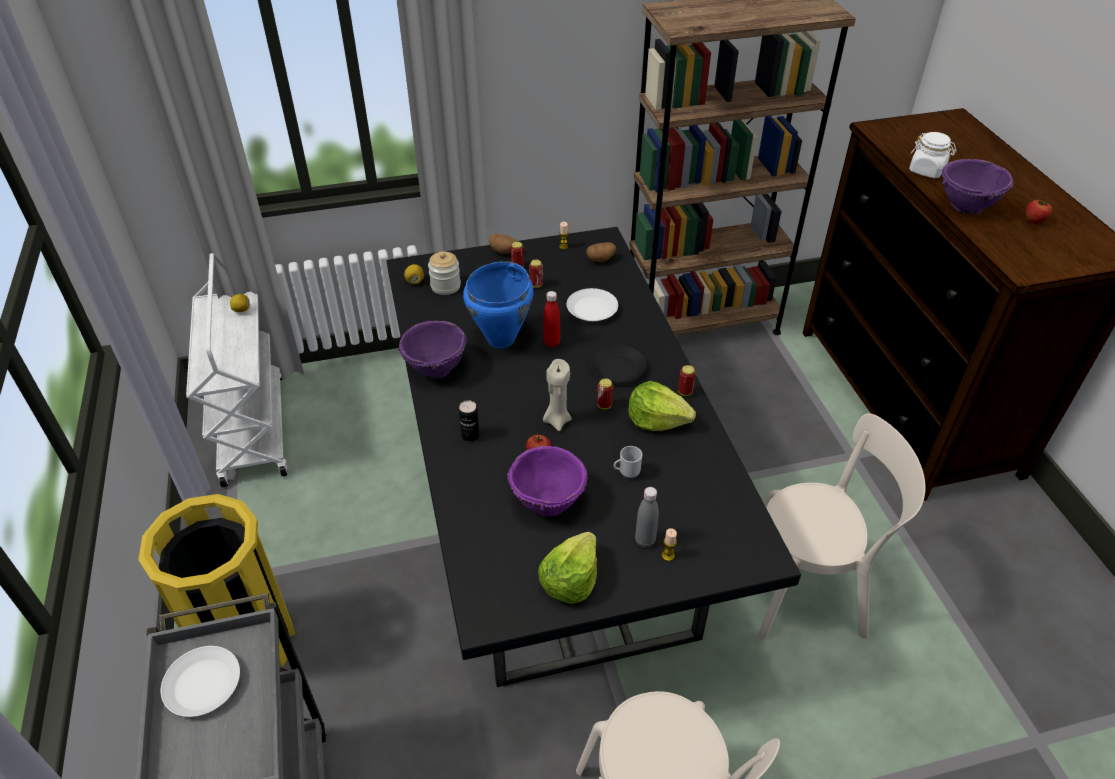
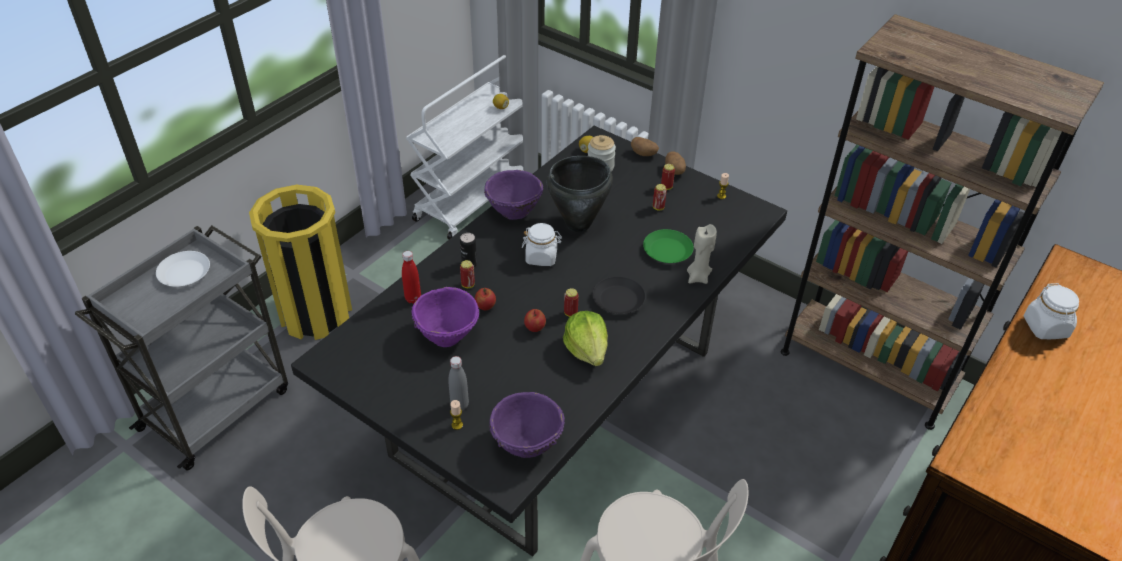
camera: 50 degrees right, 0 degrees up
blue cooking pot [463,261,533,348] -> black cooking pot [547,156,613,232]
lettuce [538,532,597,604] -> none
red bottle [543,291,560,347] -> red bottle moved to [402,251,421,304]
beige candle [543,359,572,431] -> beige candle moved to [687,224,717,284]
white plate [567,288,618,322] -> green plate [643,229,694,263]
potato [586,242,616,262] -> potato moved to [631,137,659,156]
mug [614,446,642,478] -> none
can [678,365,696,396] -> can moved to [460,260,475,288]
purple bowl [941,159,1014,215] -> purple bowl moved to [489,392,565,458]
apple [1026,198,1052,224] -> apple moved to [524,309,546,332]
none -> white jar [522,223,562,266]

